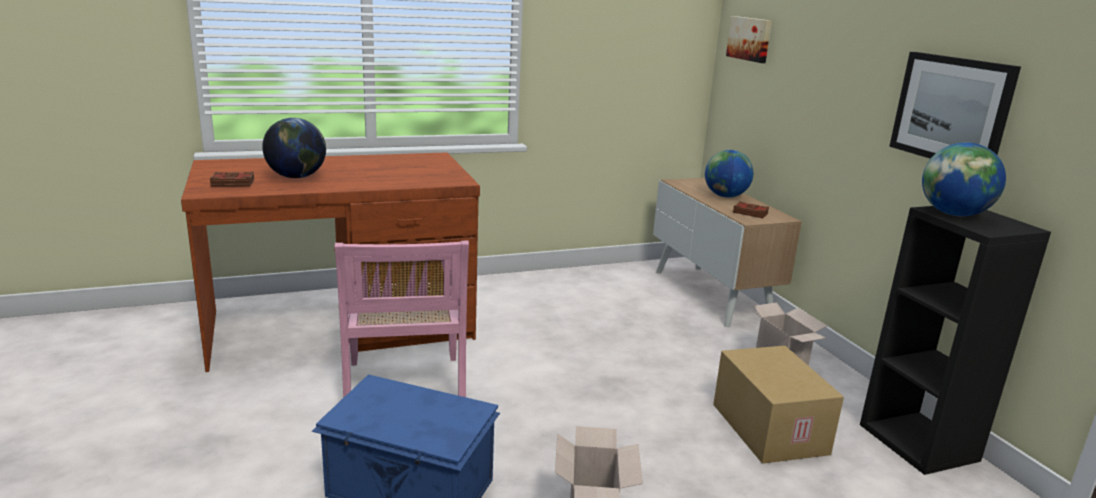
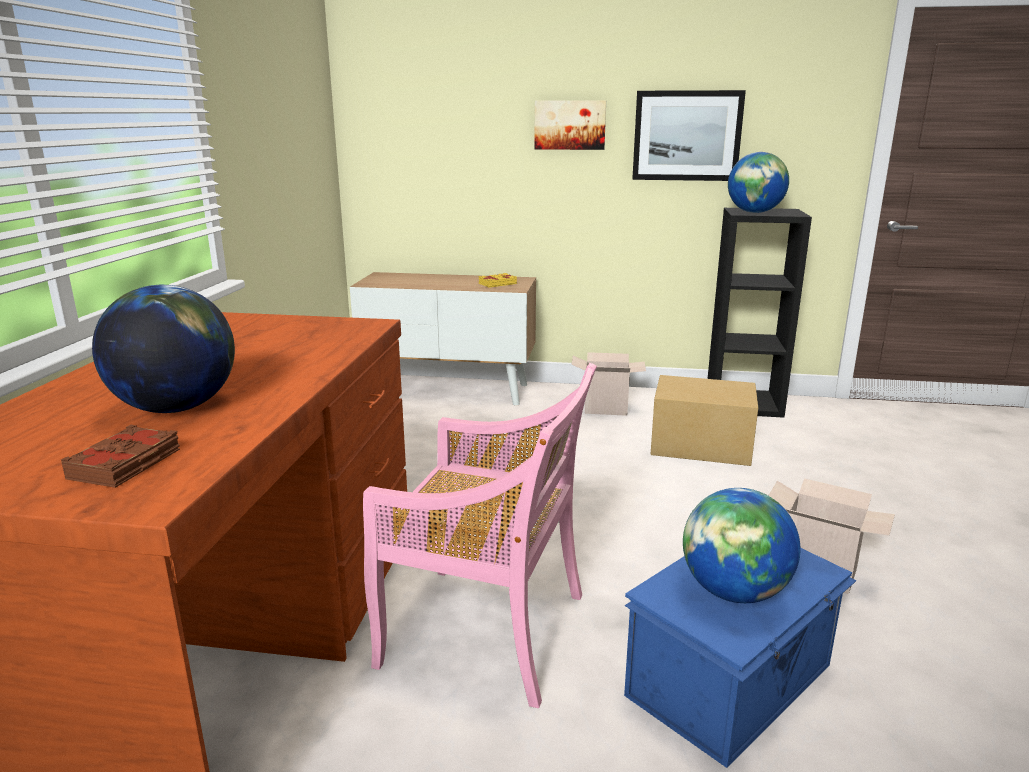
camera: 60 degrees left, 0 degrees up
globe [705,150,753,198] -> globe moved to [683,488,801,603]
picture [726,16,772,63] -> picture moved to [534,100,606,150]
brown book [733,201,769,218] -> yellow book [479,273,517,288]

